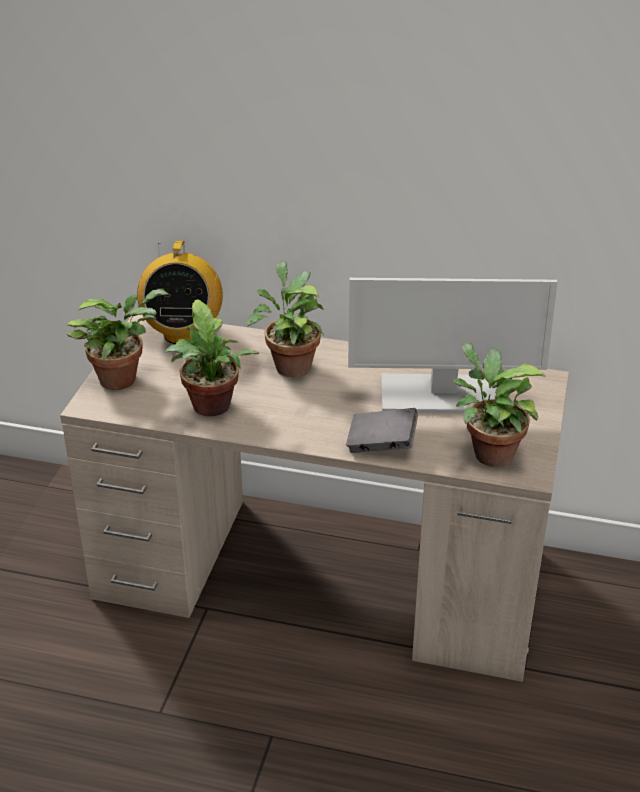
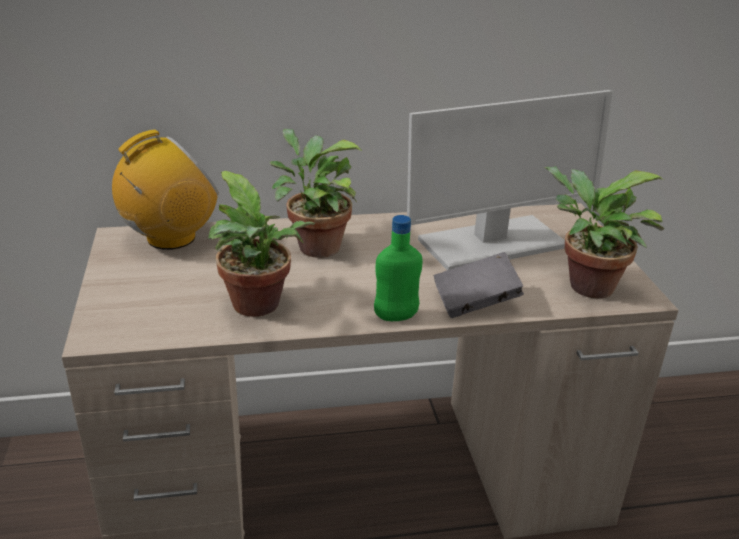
camera: 25 degrees left, 5 degrees down
potted plant [67,289,168,390] -> none
radio [137,241,223,344] -> radio turned 105 degrees counterclockwise [112,129,219,250]
none -> green bottle [374,215,423,321]

